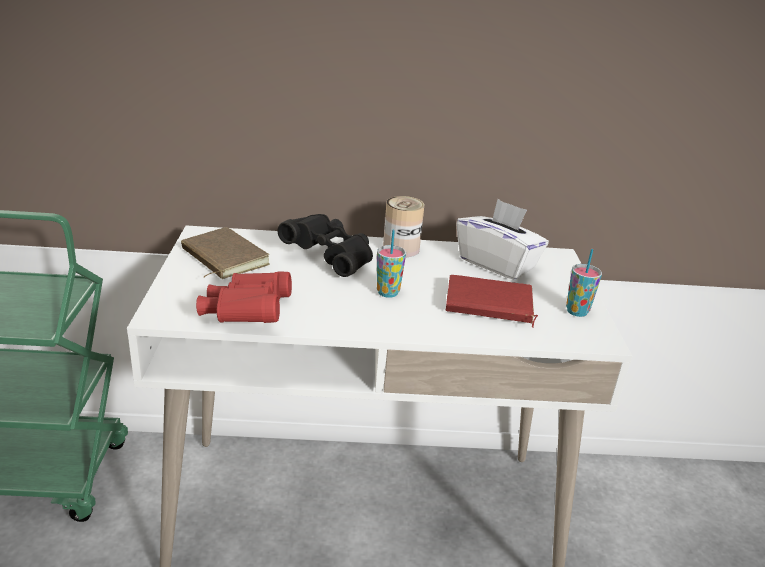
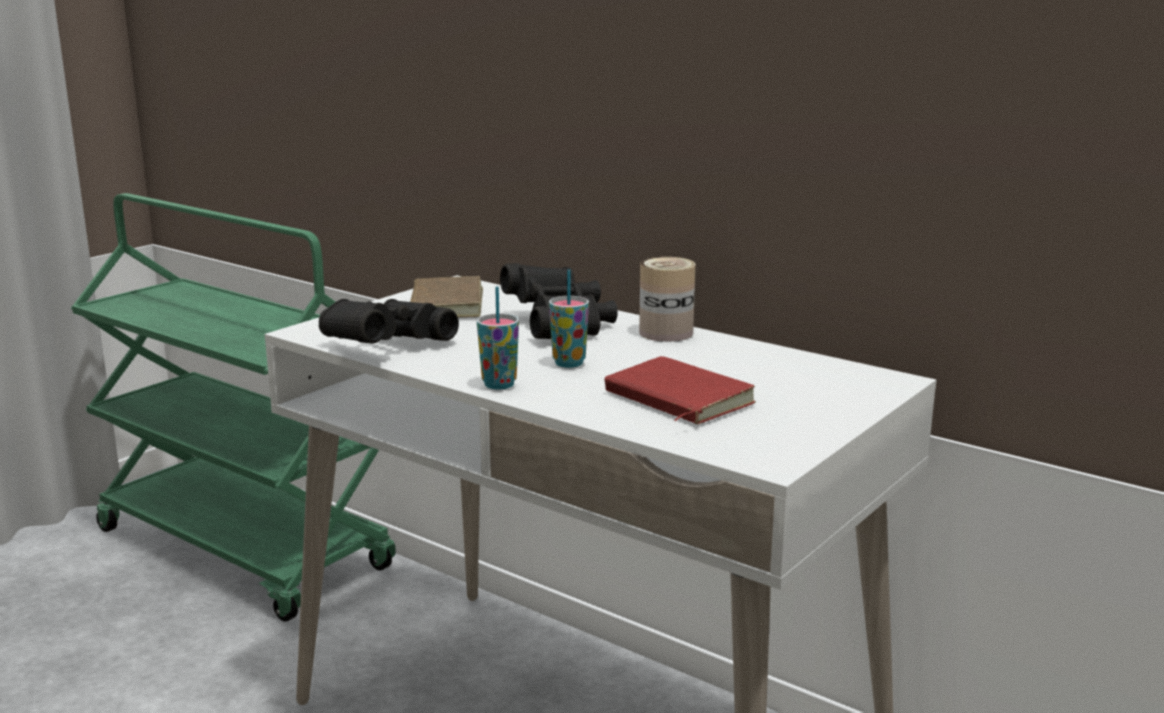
camera: 40 degrees right, 10 degrees down
red binoculars [196,272,292,323] -> black binoculars [319,299,459,344]
white tissue box [456,199,549,280] -> none
cup [566,249,602,317] -> cup moved to [477,286,519,390]

